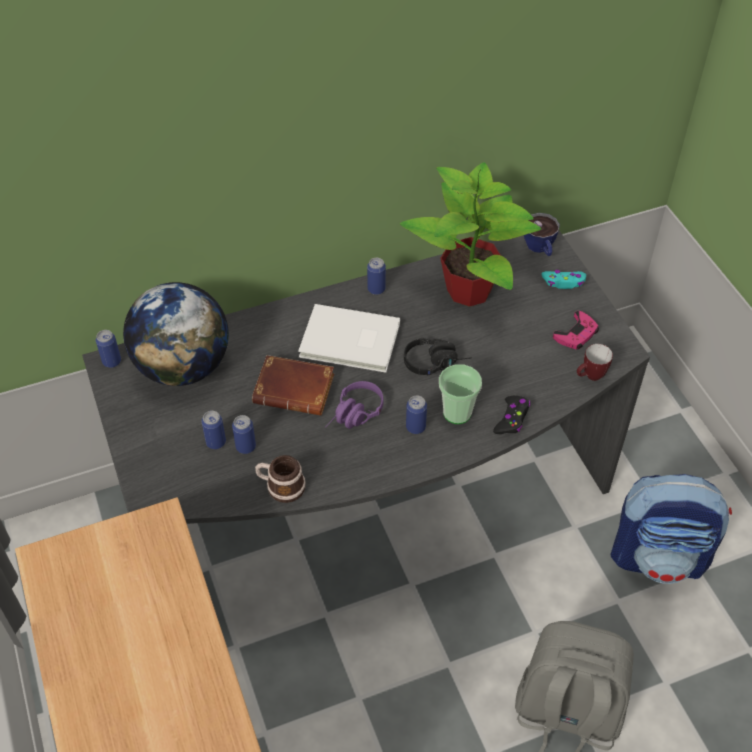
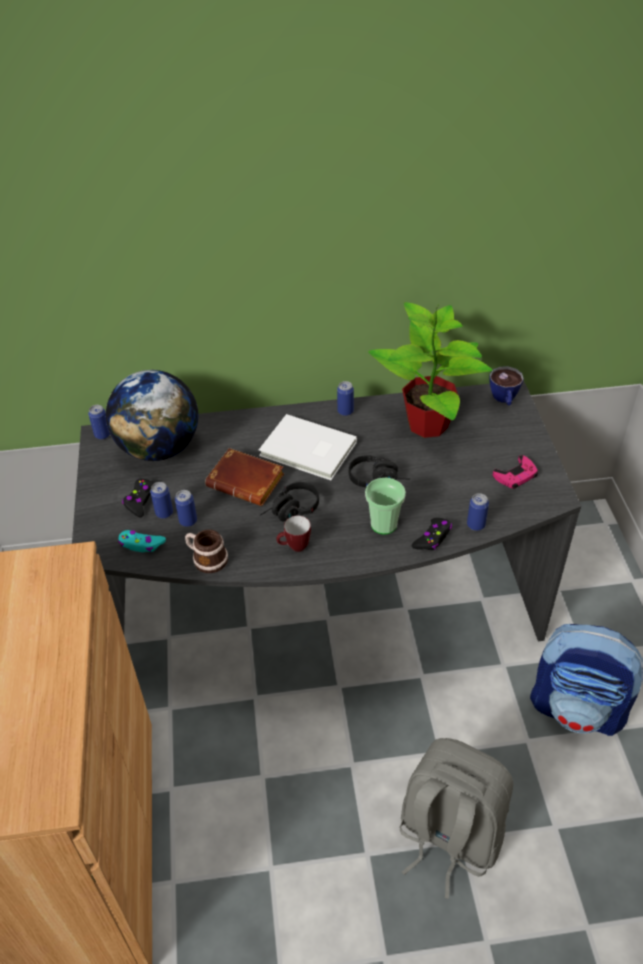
camera: 15 degrees right, 5 degrees down
purple headphones [325,381,383,429] -> black headphones [260,482,319,521]
can [406,395,427,434] -> can moved to [467,493,489,531]
turquoise game controller [542,270,586,289] -> turquoise game controller moved to [118,530,166,552]
mug [577,344,613,381] -> mug moved to [276,515,311,552]
none -> black game controller [122,479,154,517]

